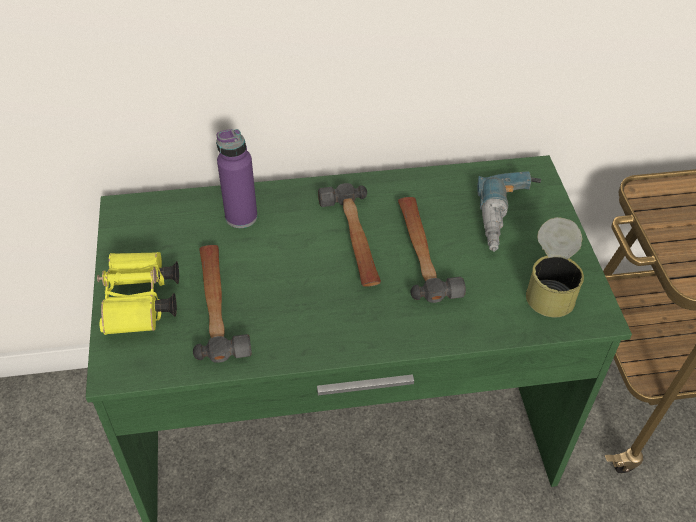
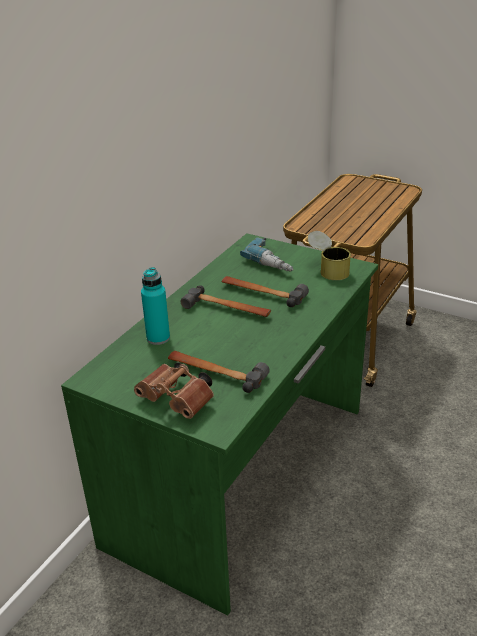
camera: 50 degrees left, 15 degrees down
yellow binoculars [97,252,179,335] -> brown binoculars [134,362,214,419]
purple bottle [216,129,257,228] -> turquoise bottle [141,267,170,345]

